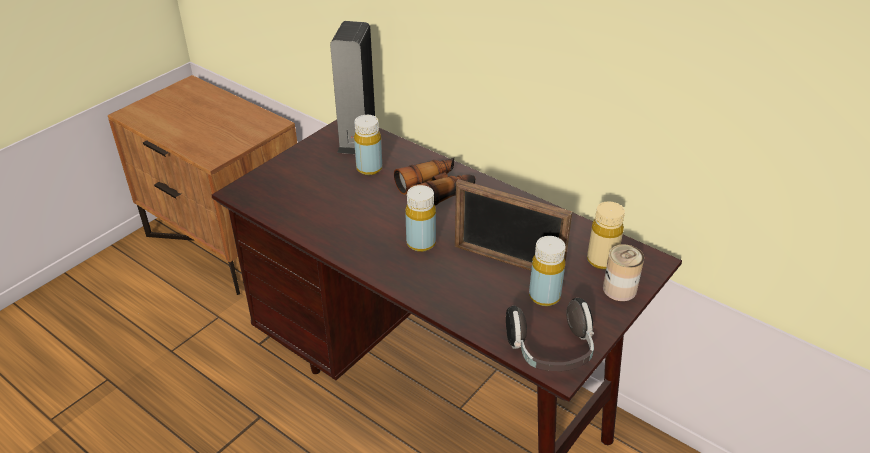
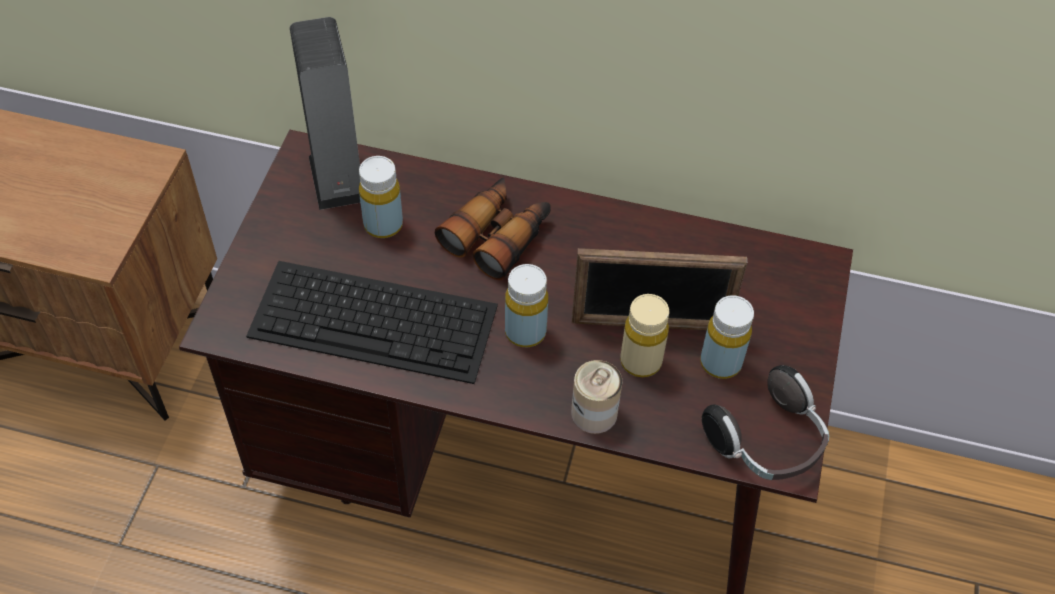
camera: 25 degrees left, 15 degrees up
beige bottle [587,201,625,269] -> beige bottle moved to [620,294,669,377]
can [603,244,644,301] -> can moved to [571,360,623,434]
none -> keyboard [246,261,498,384]

